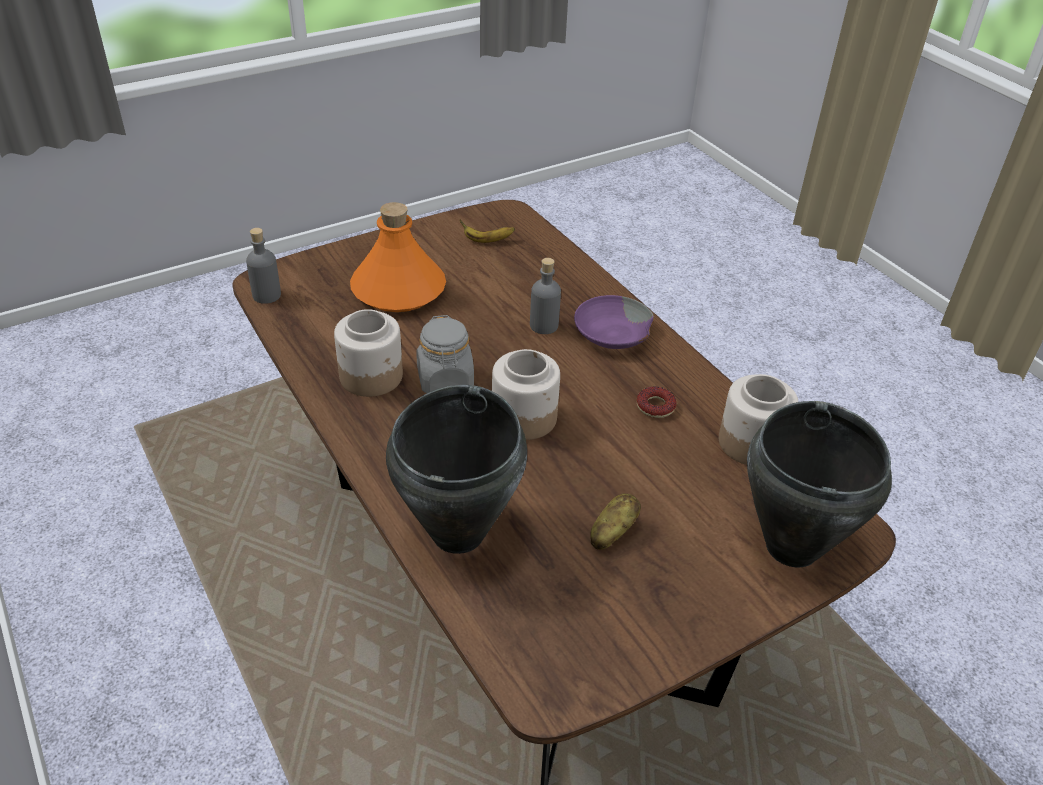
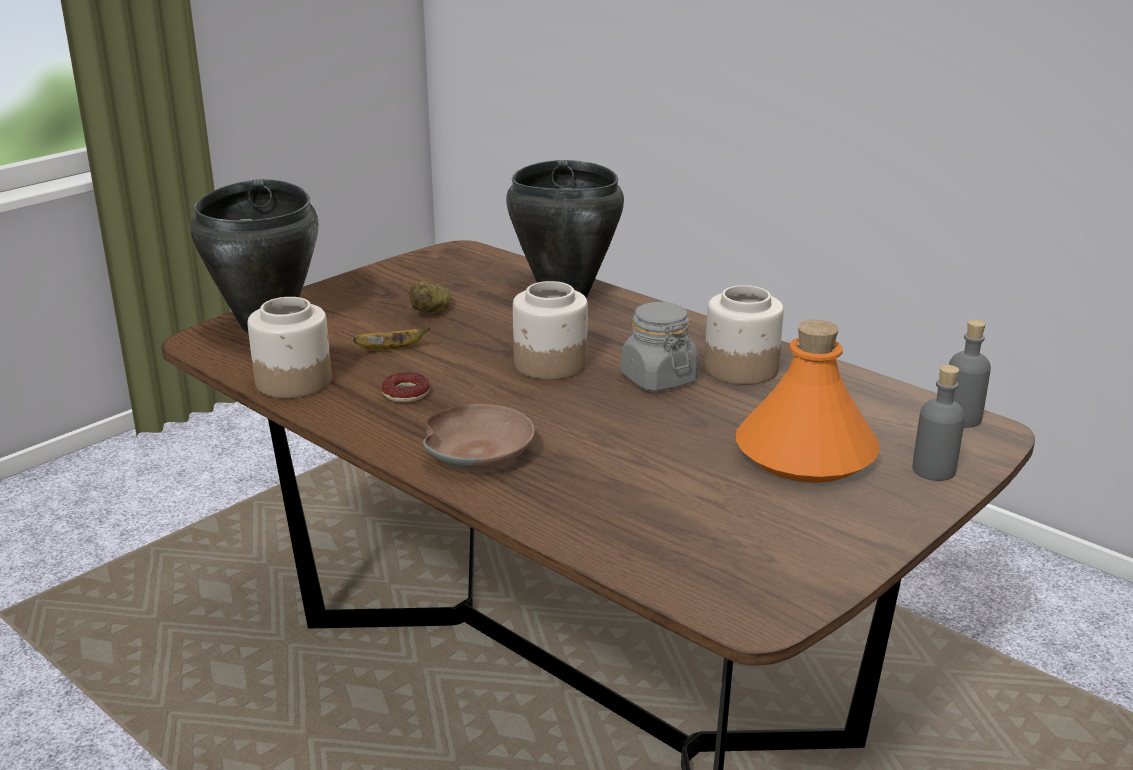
camera: 165 degrees right, 15 degrees down
banana [459,219,515,243] -> banana moved to [353,327,430,350]
grey bottle [530,258,561,334] -> grey bottle moved to [913,365,965,481]
purple bowl [574,295,654,349] -> brown bowl [423,404,535,471]

